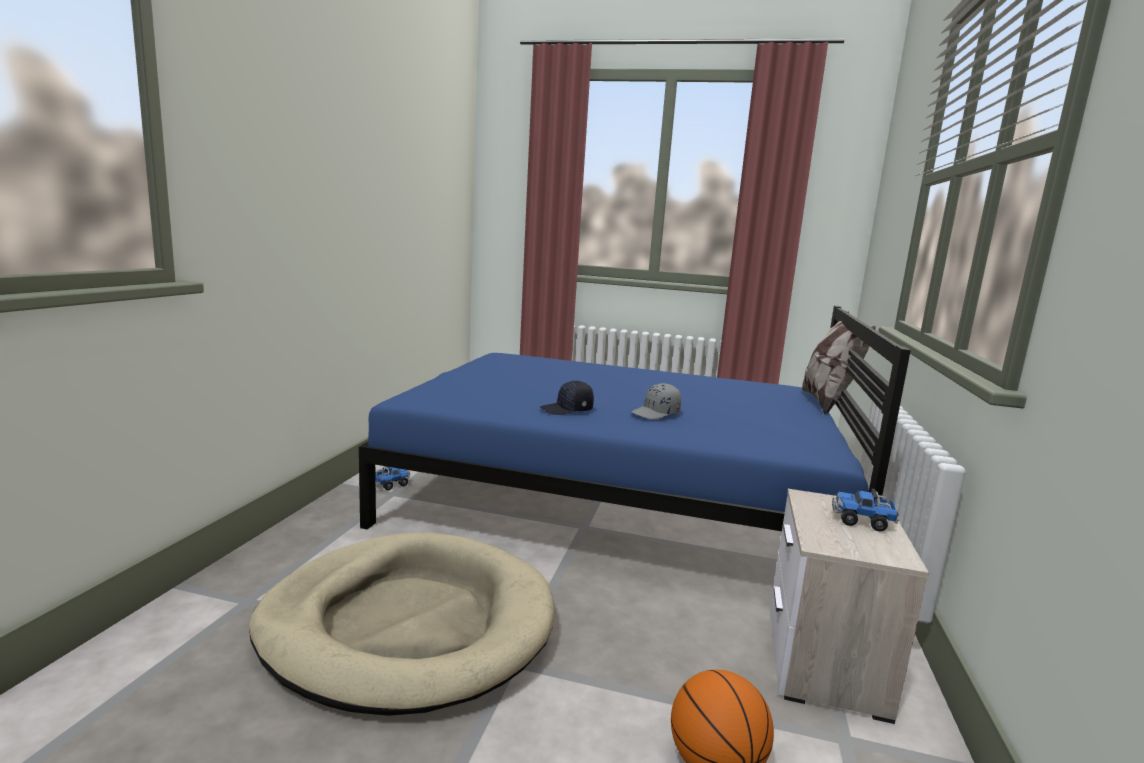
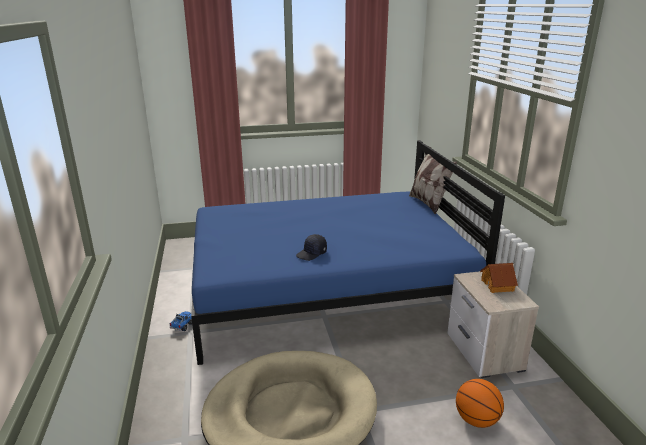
camera: 25 degrees left, 10 degrees up
grey cap [631,383,681,419] -> none
toy truck [832,489,899,531] -> toy house [480,263,518,293]

